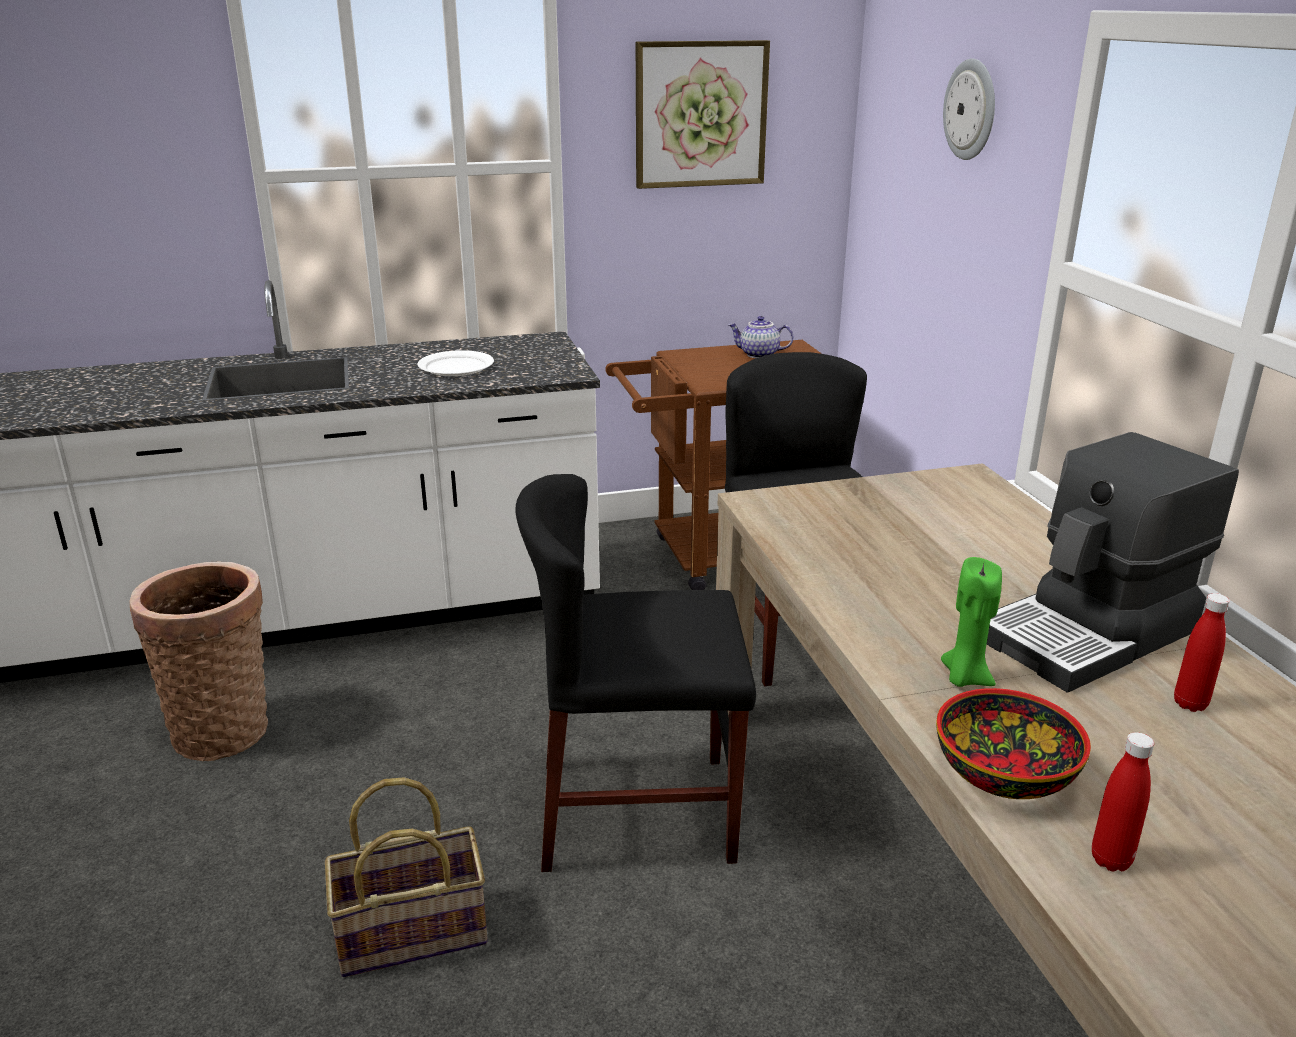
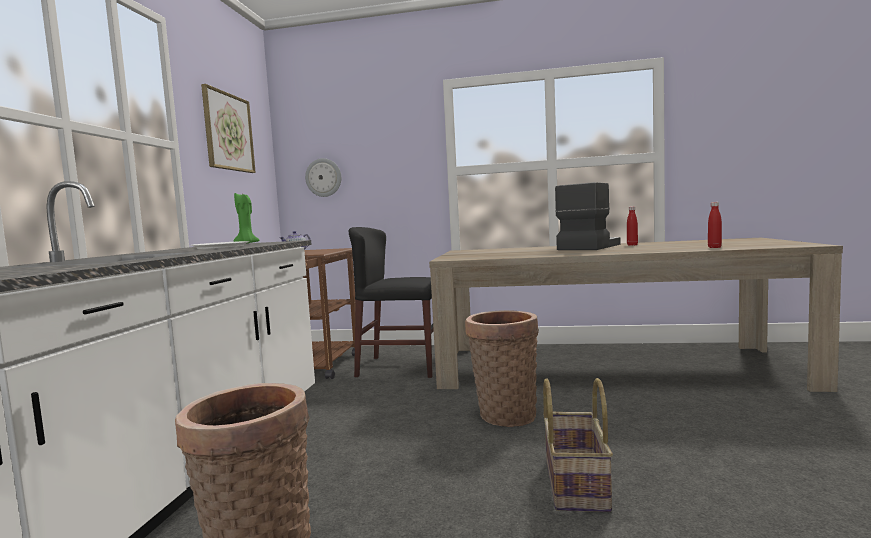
camera: 65 degrees left, 20 degrees down
black chair [516,474,756,872] -> basket [465,310,539,427]
bowl [936,688,1091,799] -> none
green candle [941,557,1002,687] -> green candle moved to [233,193,260,243]
wall clock [943,58,995,160] -> wall clock moved to [305,158,341,197]
coffee machine [986,432,1239,693] -> coffee machine turned 135 degrees counterclockwise [555,182,620,250]

